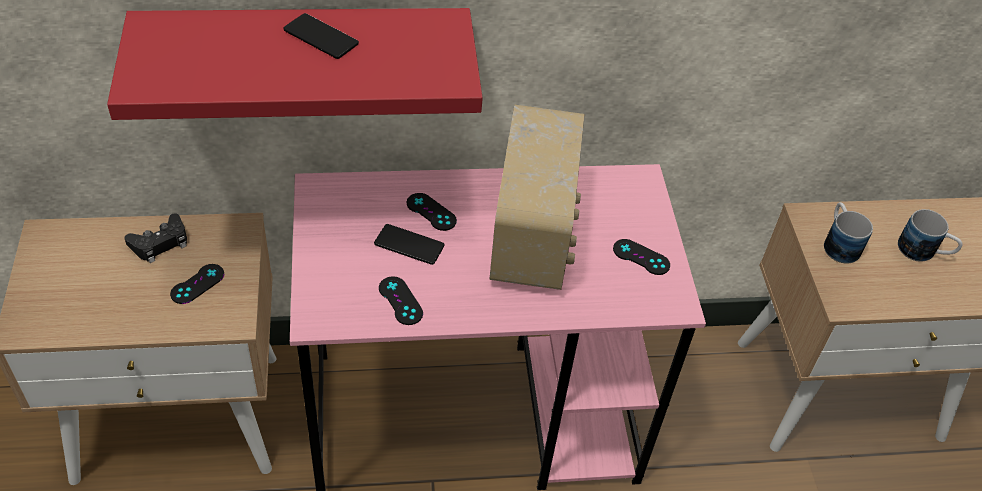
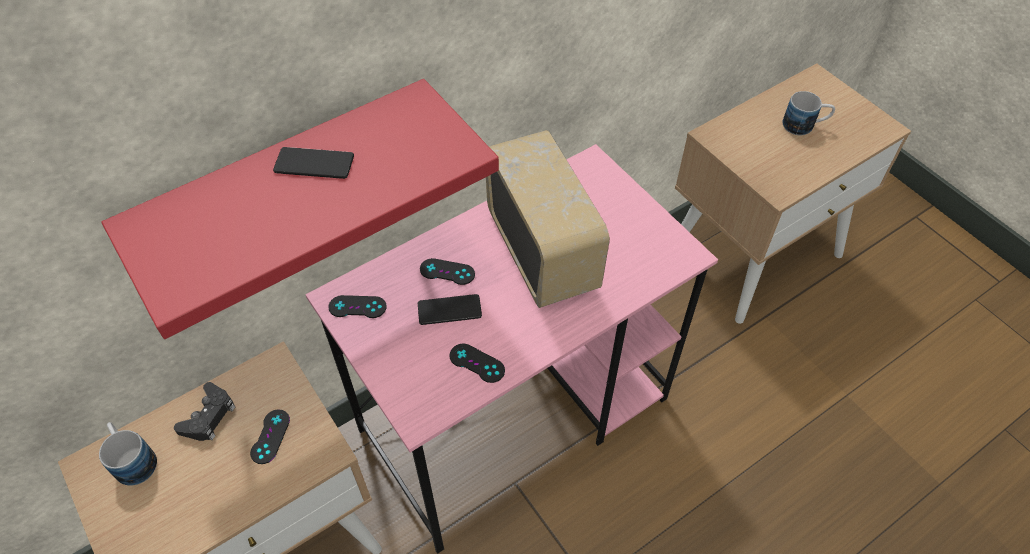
camera: 25 degrees left, 5 degrees up
black game controller [613,239,670,275] -> black game controller moved to [328,295,387,318]
mug [824,202,873,264] -> mug moved to [99,422,157,486]

